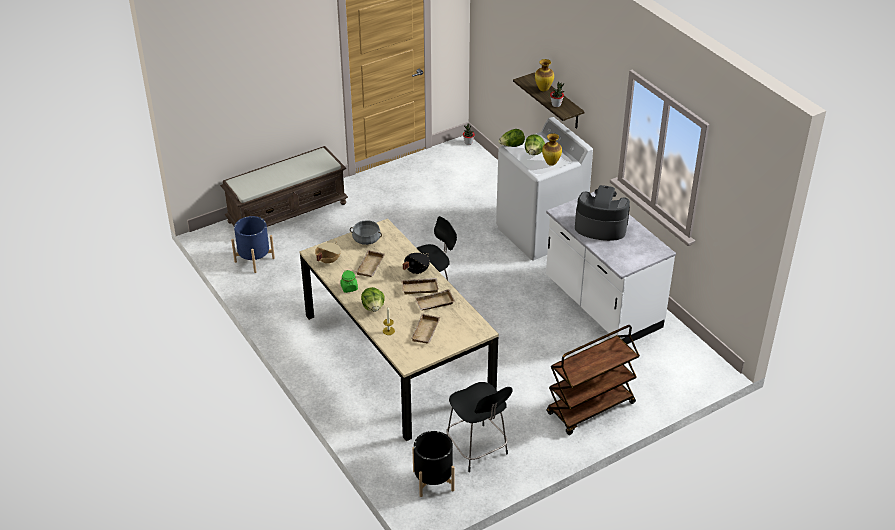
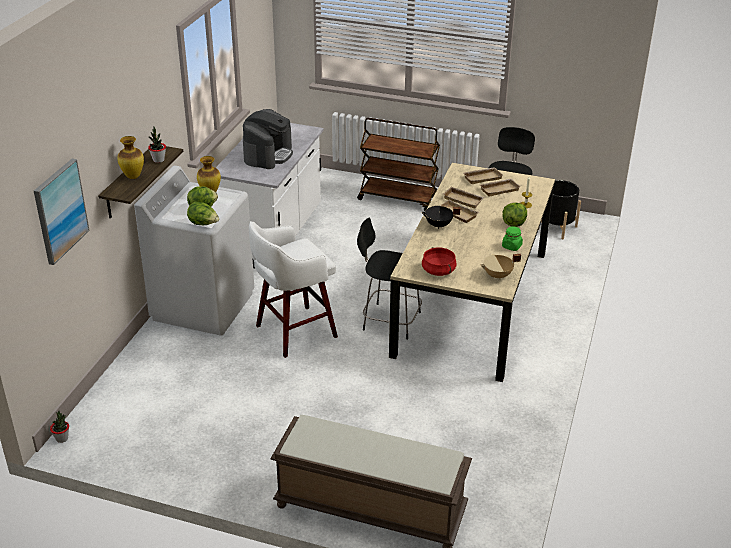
camera: 130 degrees left, 5 degrees down
blue planter [231,216,275,273] -> none
grey cooking pot [350,220,382,245] -> red cooking pot [422,247,457,276]
beige tray [356,250,385,277] -> beige tray moved to [463,167,503,184]
coffee machine [575,185,630,241] -> coffee machine turned 135 degrees counterclockwise [243,109,293,169]
none -> picture [34,159,90,265]
none -> white stool [249,221,338,358]

